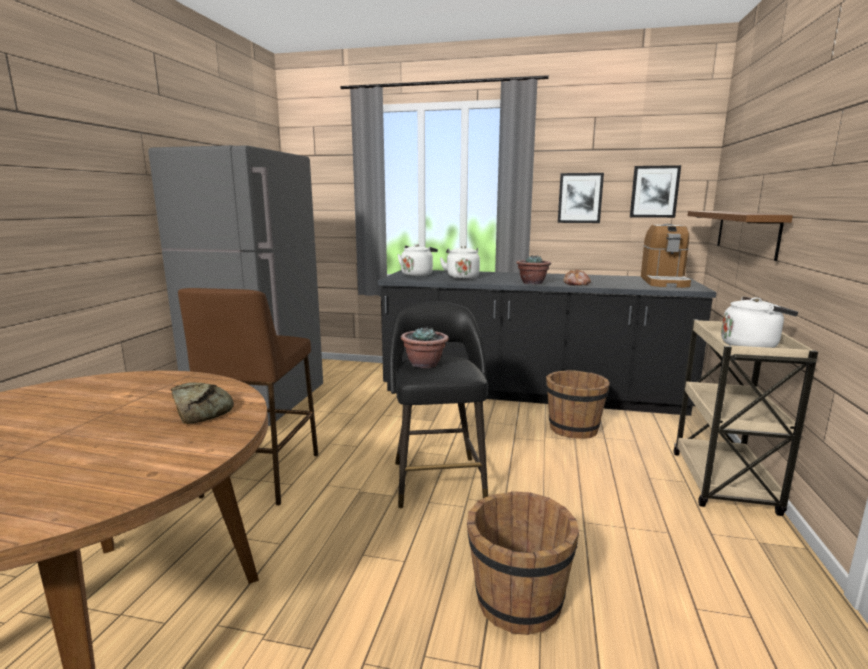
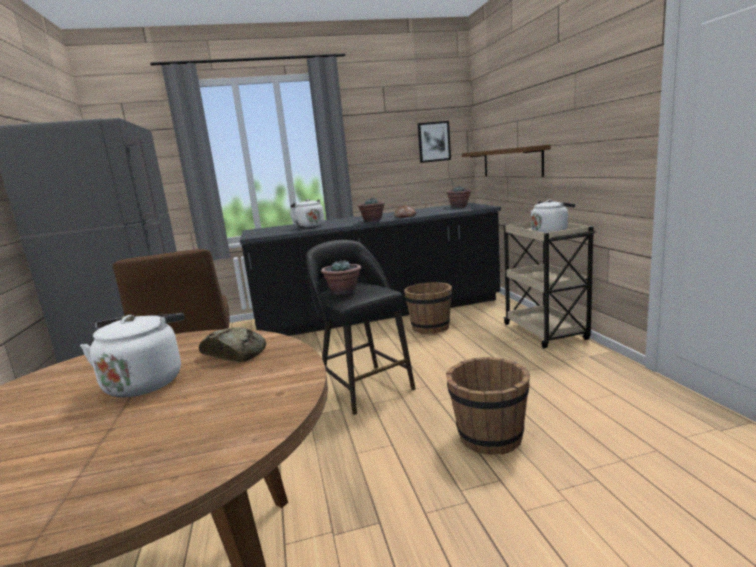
camera: 25 degrees left, 0 degrees up
white kettle [397,244,438,277] -> white kettle moved to [80,313,184,397]
picture [558,173,604,223] -> none
coffee machine [641,224,691,288] -> potted plant [446,186,472,208]

